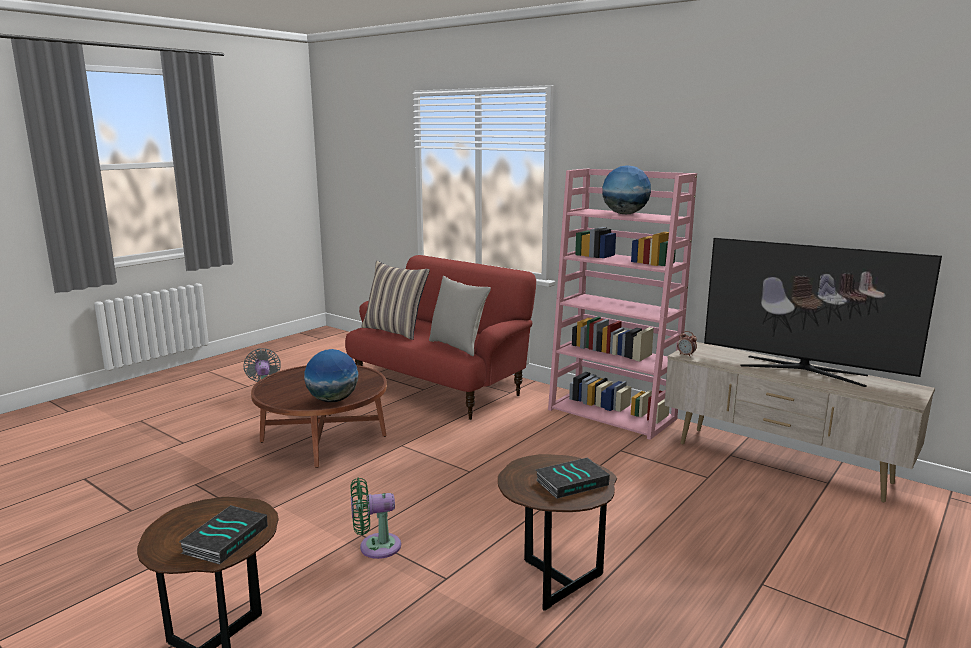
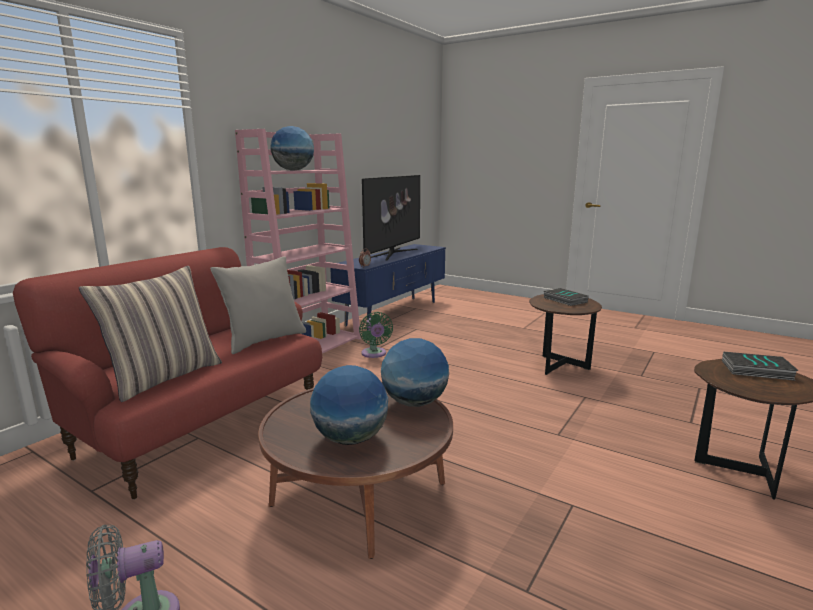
camera: 95 degrees left, 0 degrees up
green fan [351,478,401,559] -> green fan moved to [359,312,393,358]
beige tv stand [664,342,935,502] -> blue tv stand [330,244,446,330]
none -> globe [310,365,388,445]

